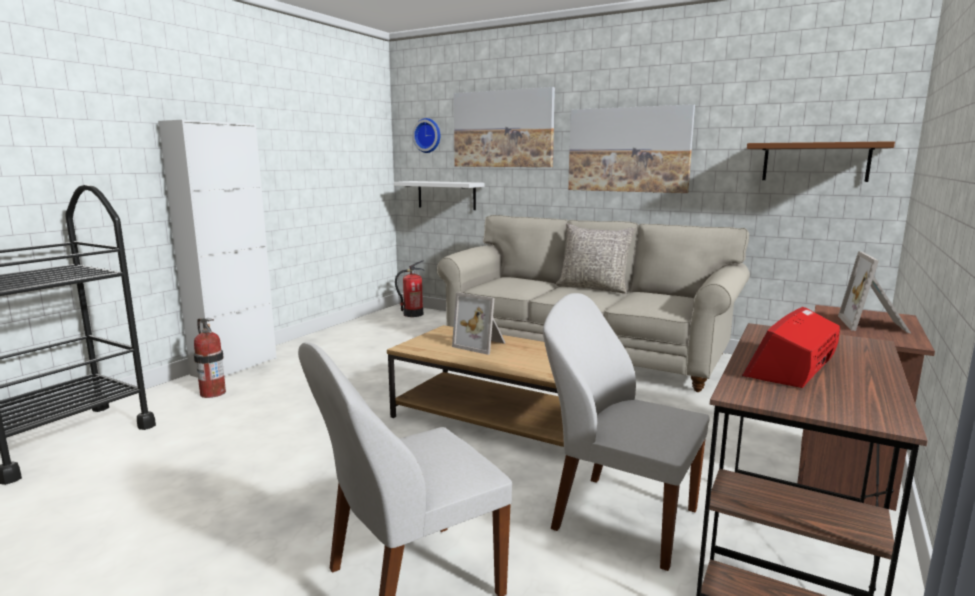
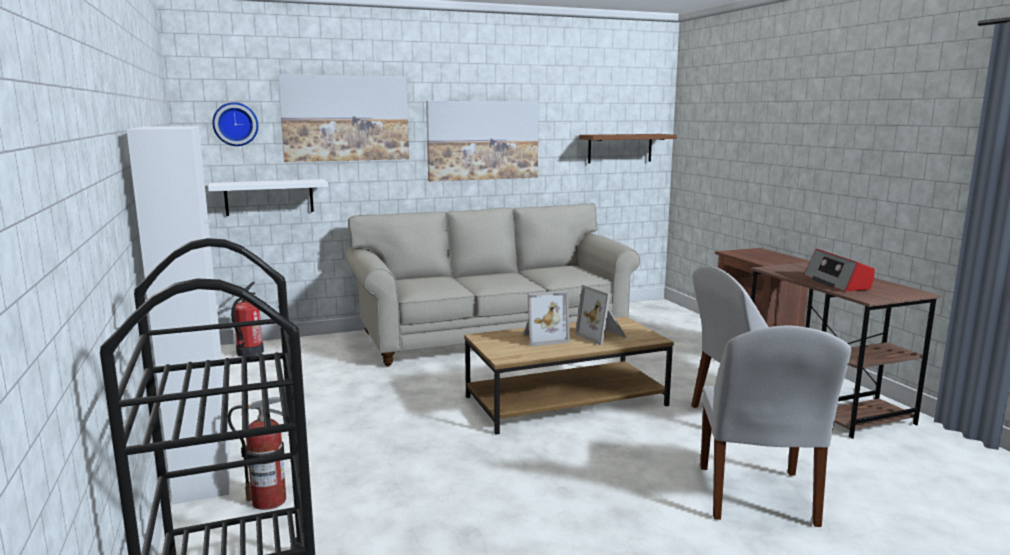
camera: 50 degrees left, 0 degrees up
grey pillow [556,223,636,293] -> none
picture frame [838,251,911,333] -> picture frame moved to [575,285,627,345]

